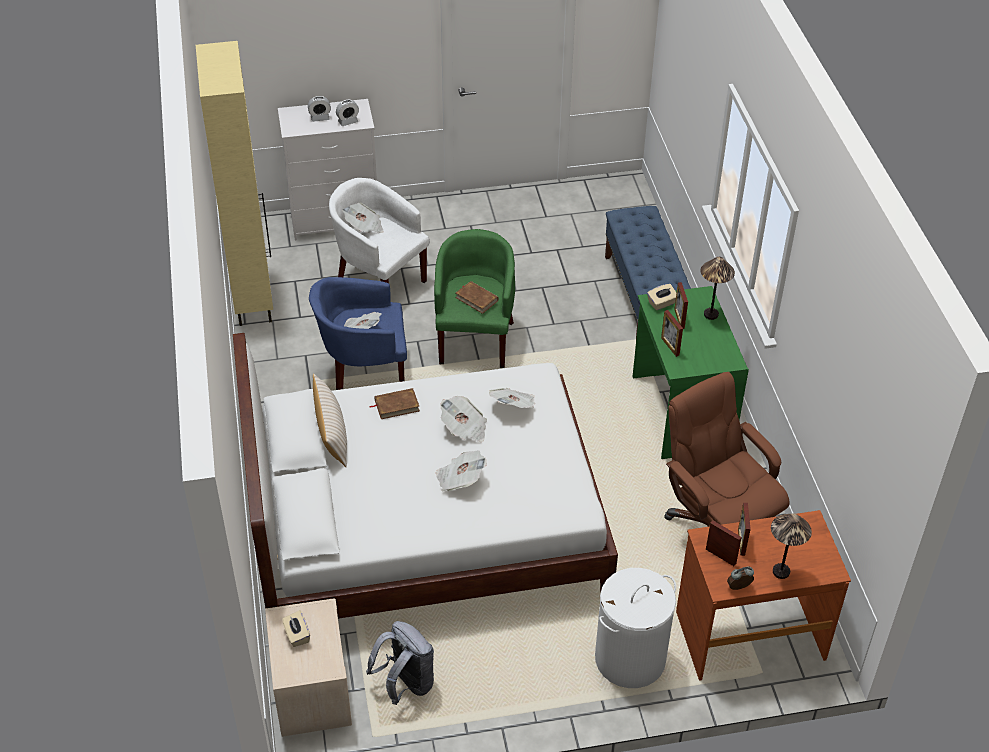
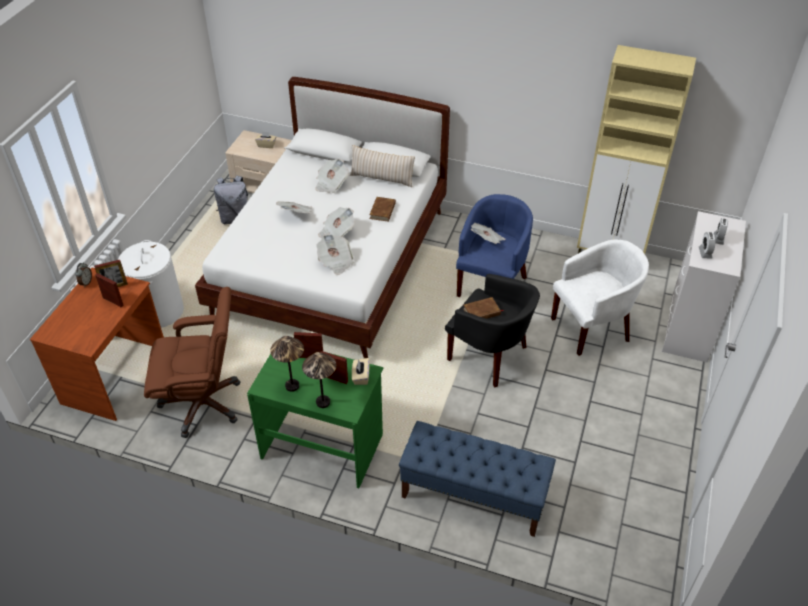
camera: 120 degrees right, 0 degrees up
newspaper [342,203,383,233] -> newspaper moved to [315,159,349,193]
green armchair [434,229,515,368] -> black armchair [445,274,540,388]
table lamp [771,514,812,579] -> table lamp moved to [270,336,304,392]

